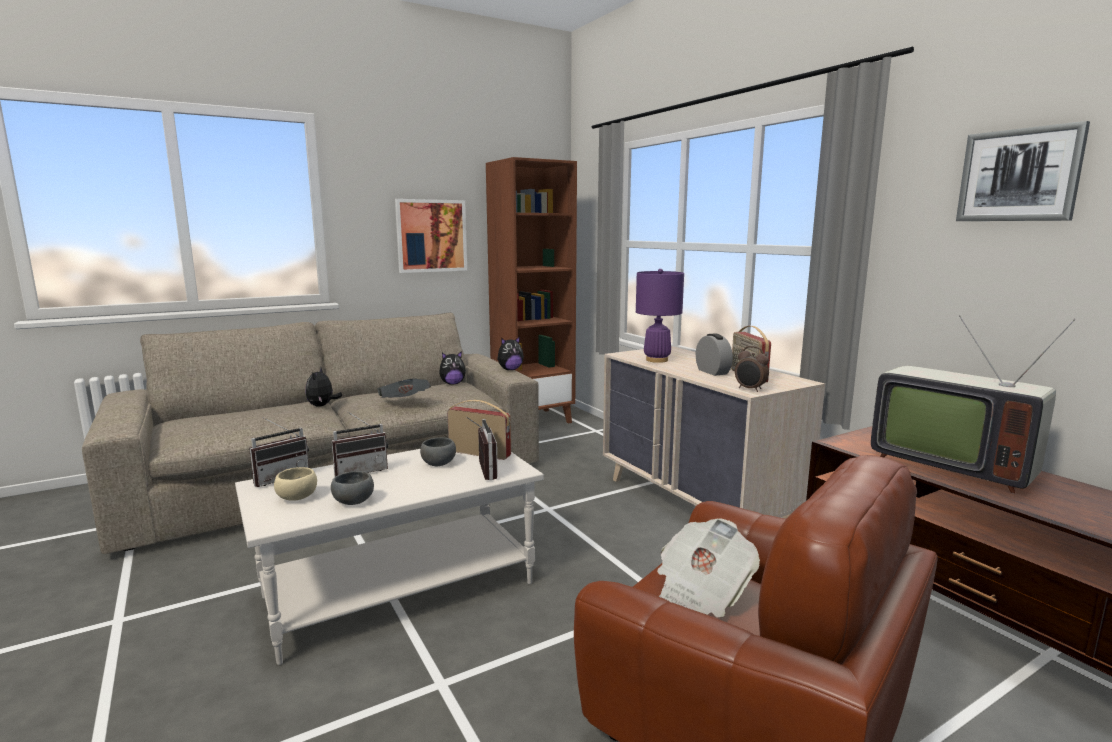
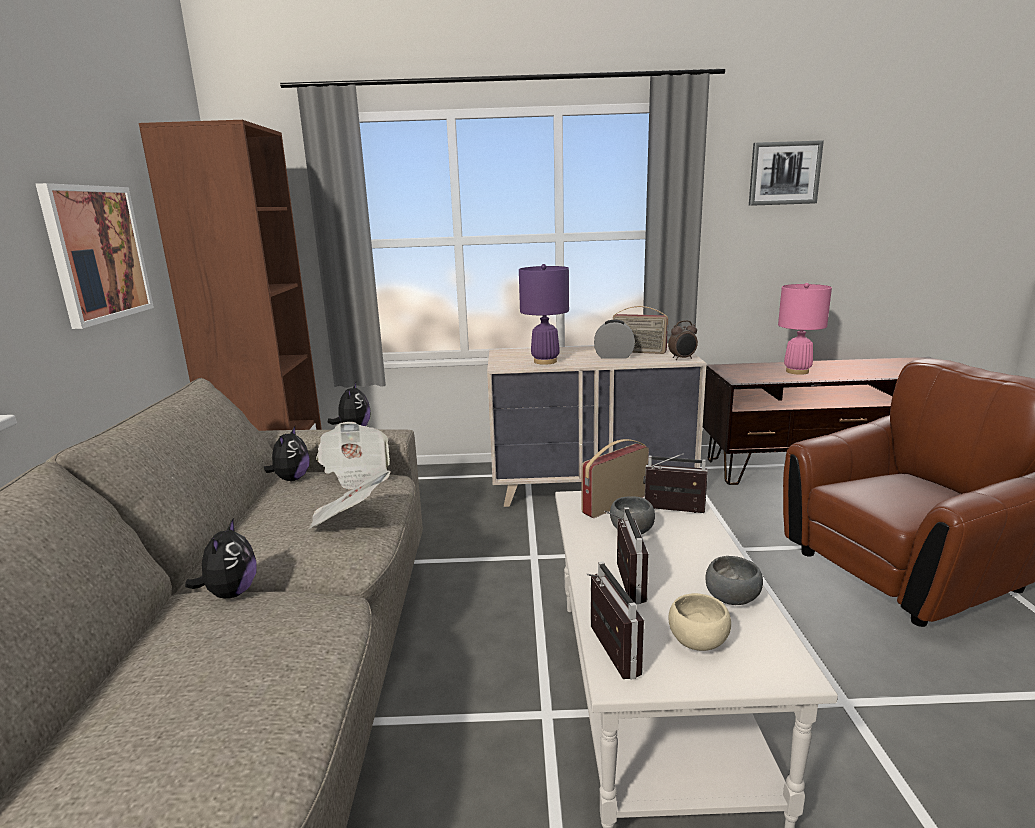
camera: 60 degrees left, 5 degrees up
plush toy [305,368,342,407] -> plush toy turned 120 degrees counterclockwise [185,518,257,598]
newspaper [657,518,760,618] -> newspaper moved to [316,422,390,490]
television [871,315,1076,494] -> pink table lamp [778,283,832,375]

